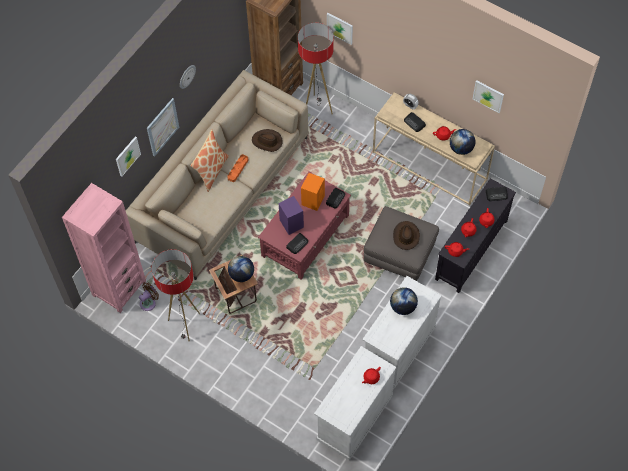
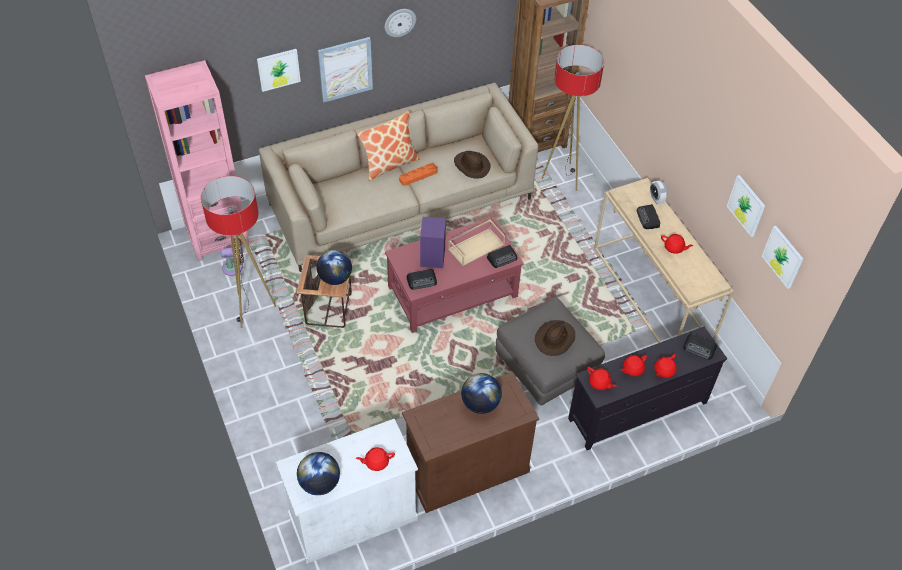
camera: 30 degrees right, 10 degrees down
orange speaker [301,173,325,211] -> beige tray [448,219,505,266]
picture [327,13,353,45] -> picture moved to [762,226,803,289]
white cabinet [362,276,442,389] -> brown cabinet [402,372,539,513]
globe [450,129,475,155] -> globe moved to [297,452,340,495]

